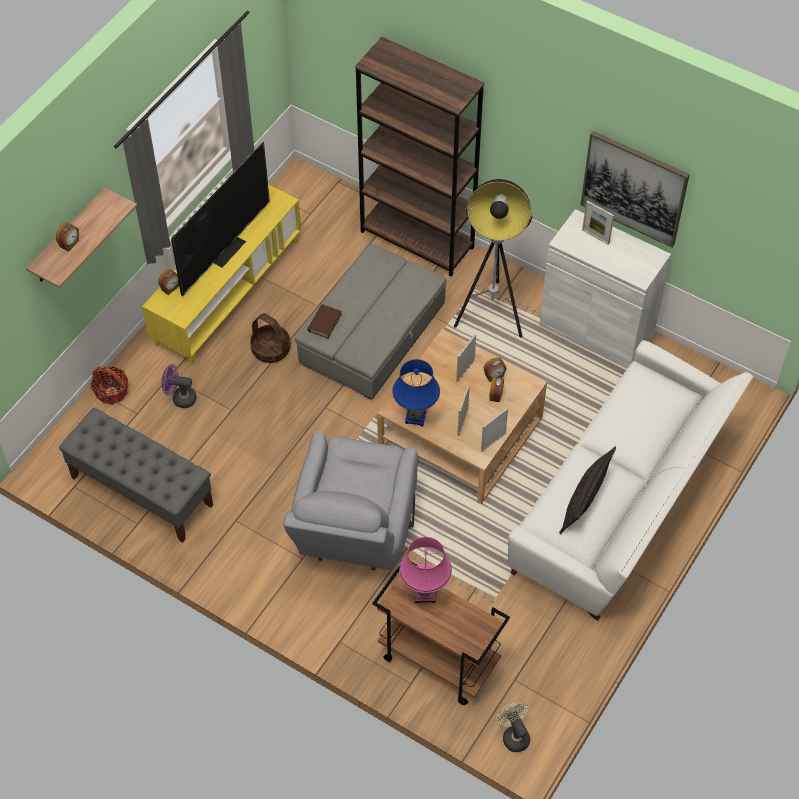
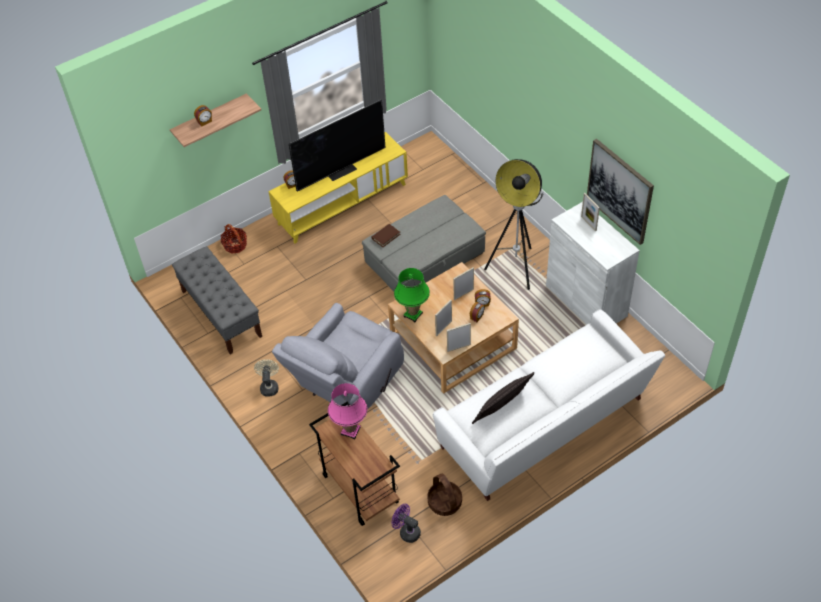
camera: 25 degrees right, 5 degrees down
purple fan [161,364,197,408] -> purple fan moved to [392,504,421,543]
basket [250,313,291,363] -> basket moved to [427,474,462,516]
brown bookcase [355,37,485,277] -> none
blue table lamp [393,359,440,426] -> green table lamp [394,268,430,322]
beige fan [496,702,530,752] -> beige fan moved to [254,359,279,397]

